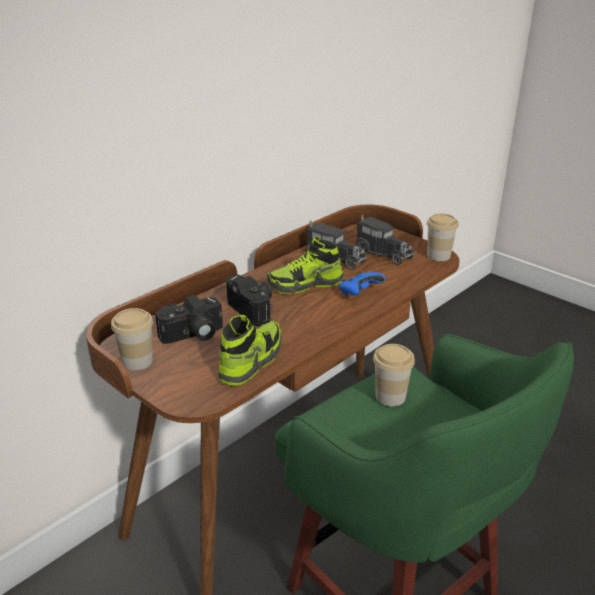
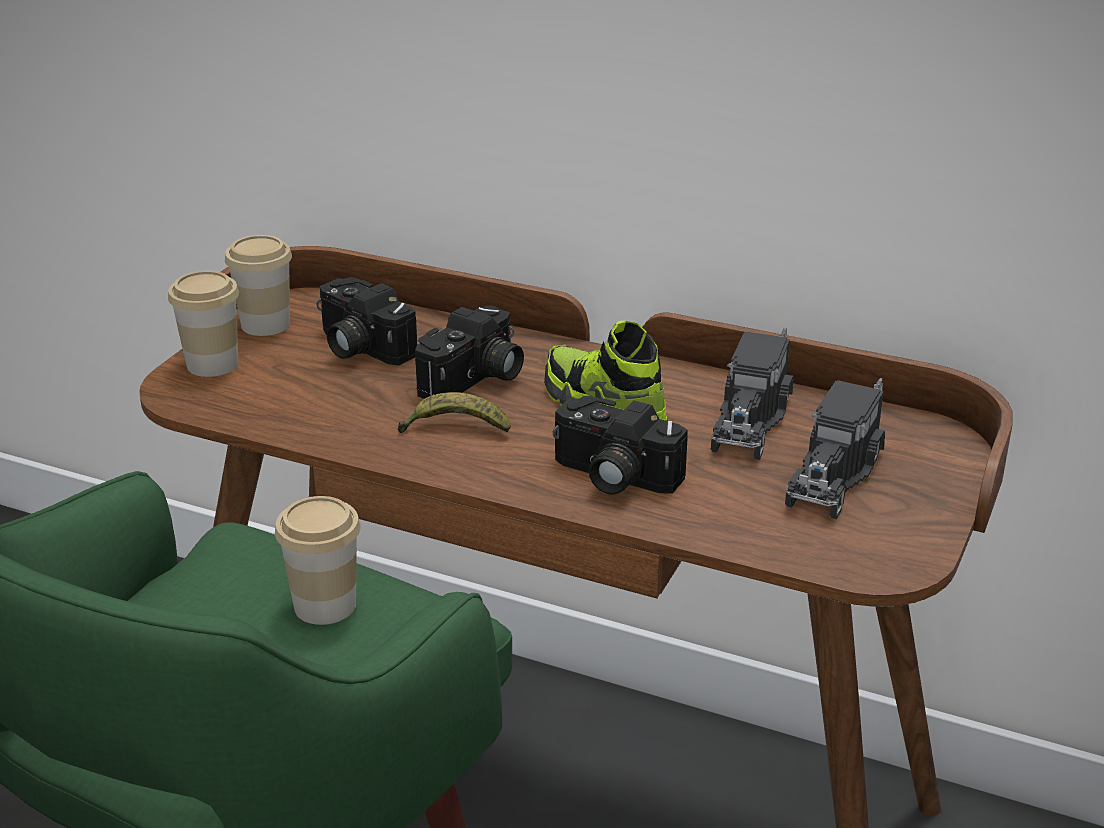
camera: 70 degrees right, 0 degrees up
shoe [218,315,282,386] -> none
blue game controller [339,271,386,296] -> camera [553,396,688,495]
cup [427,213,459,261] -> cup moved to [168,271,239,377]
none -> banana [398,392,511,433]

